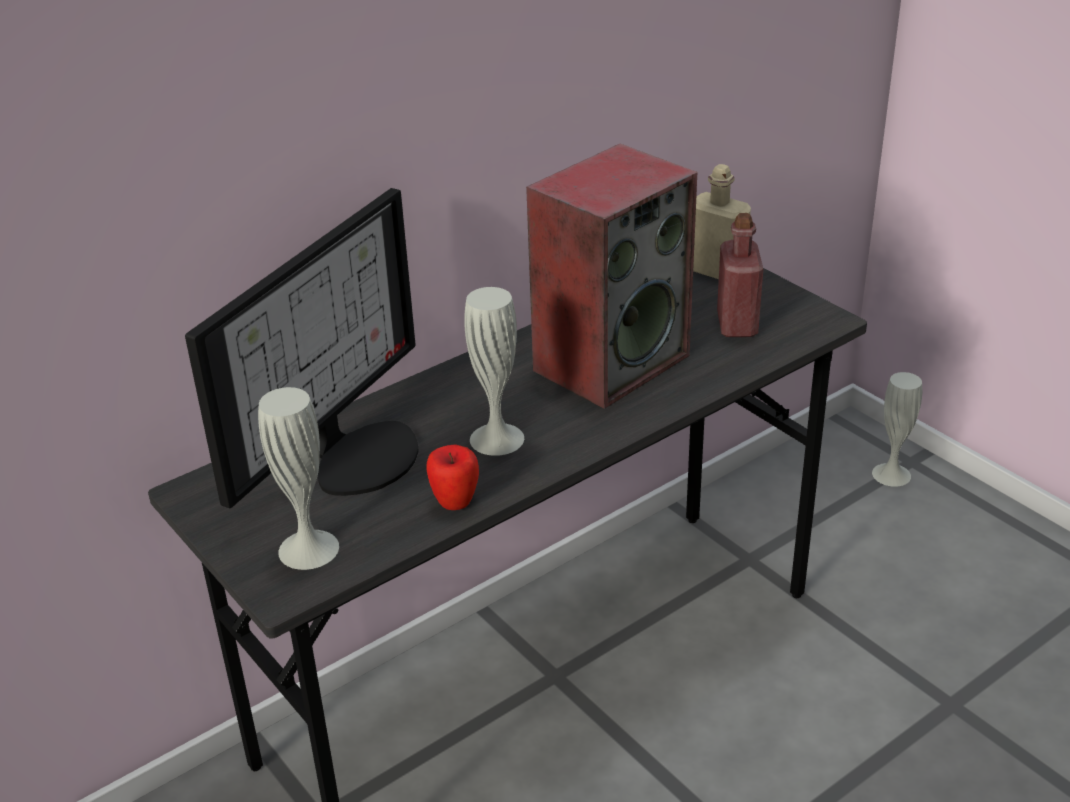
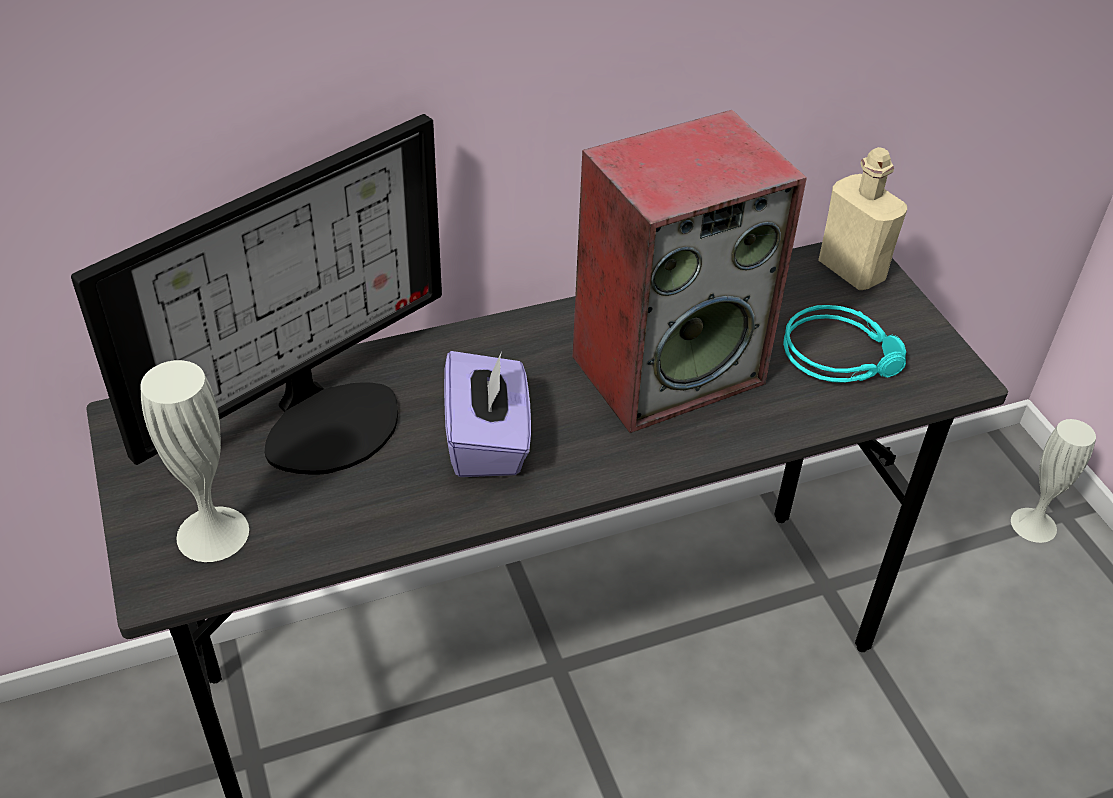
camera: 15 degrees right, 10 degrees up
apple [427,444,479,510] -> none
white vase [464,287,524,456] -> purple tissue box [444,351,531,477]
red bottle [717,213,763,337] -> turquoise headphones [783,305,906,383]

